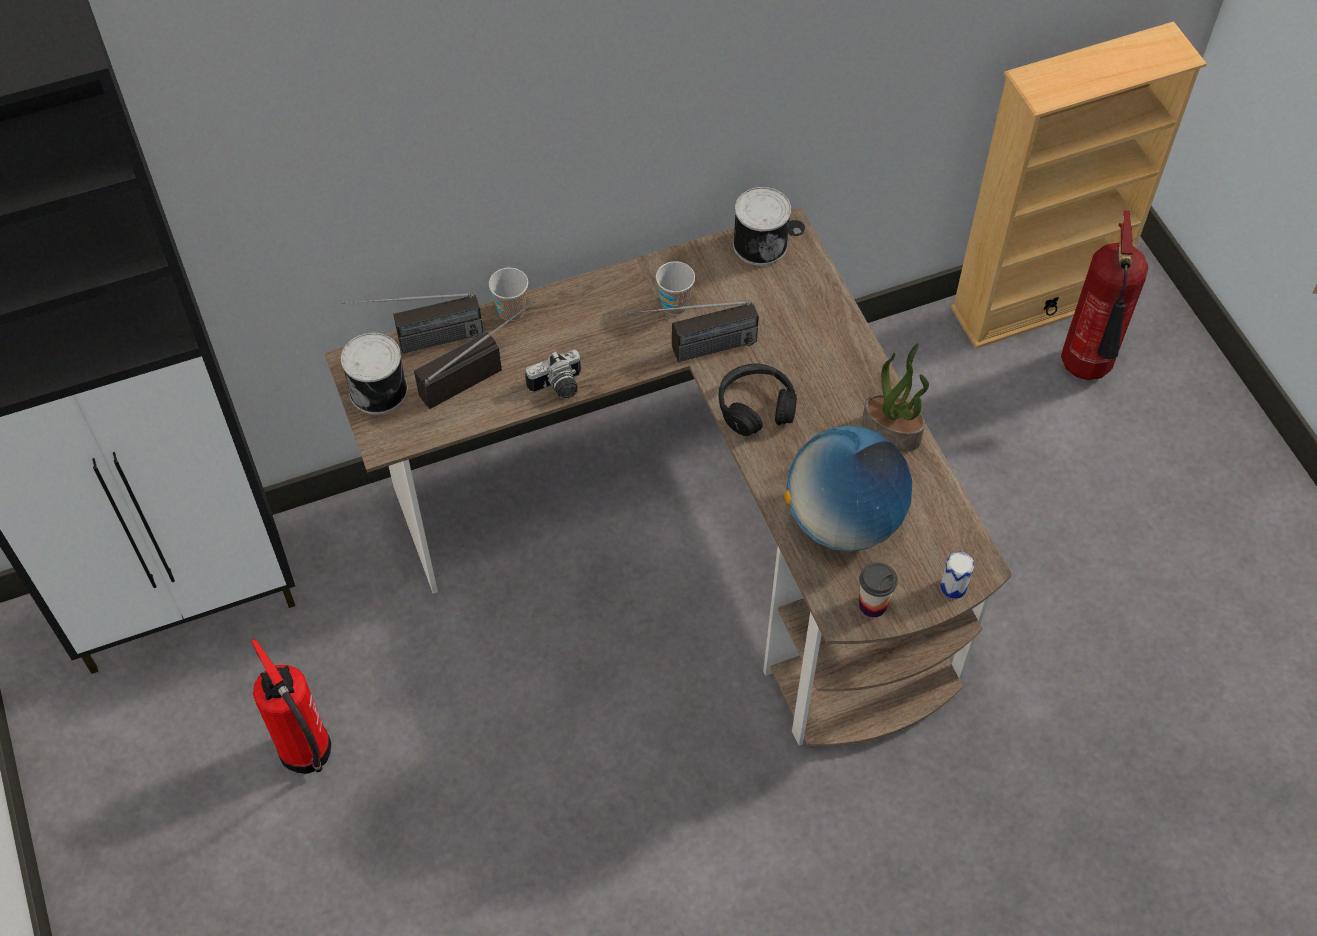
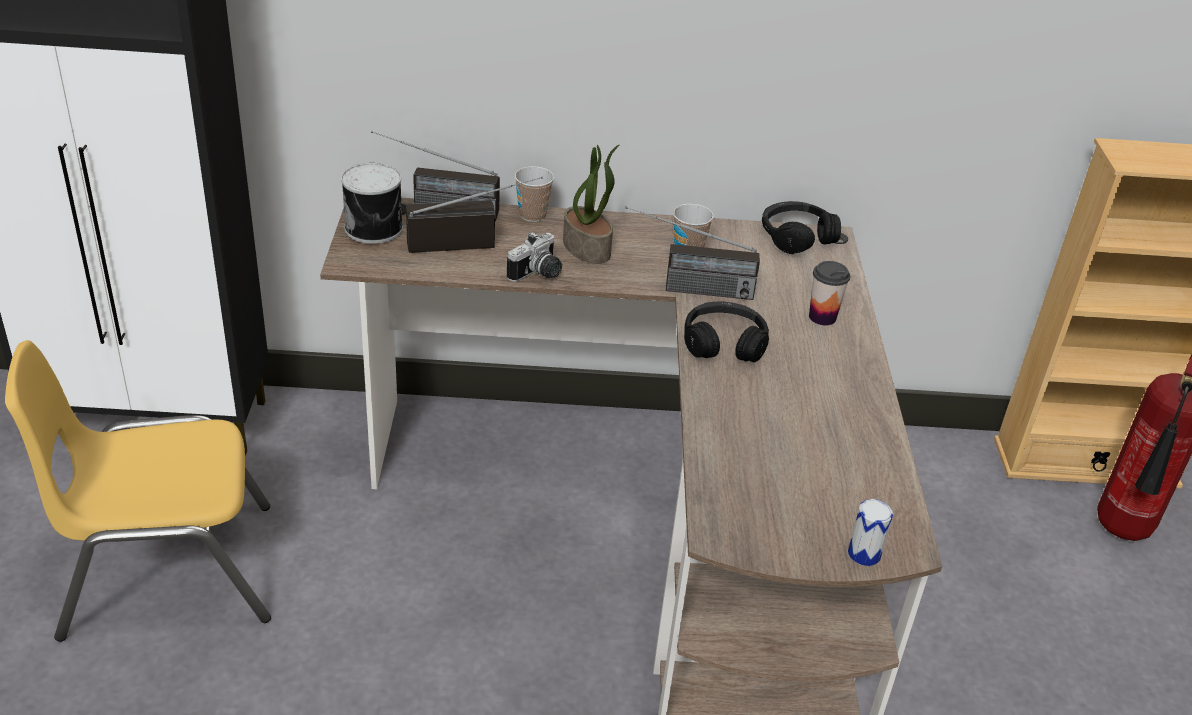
camera: 20 degrees right, 20 degrees down
fire extinguisher [251,638,331,774] -> yellow chair [5,340,271,642]
camera [525,350,581,399] -> camera turned 45 degrees counterclockwise [507,232,562,282]
can [733,187,791,266] -> black headphones [762,201,841,254]
globe [784,426,912,552] -> none
cup [859,562,898,617] -> cup moved to [809,261,850,326]
potted plant [862,343,929,452] -> potted plant moved to [563,144,620,264]

